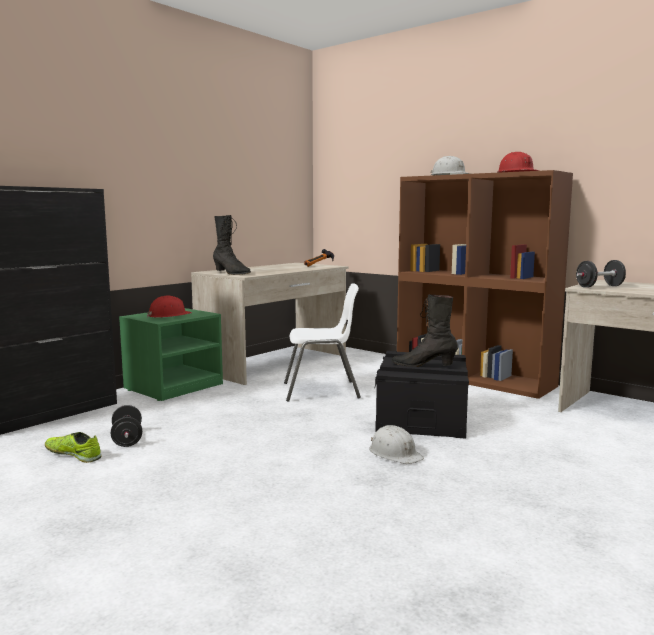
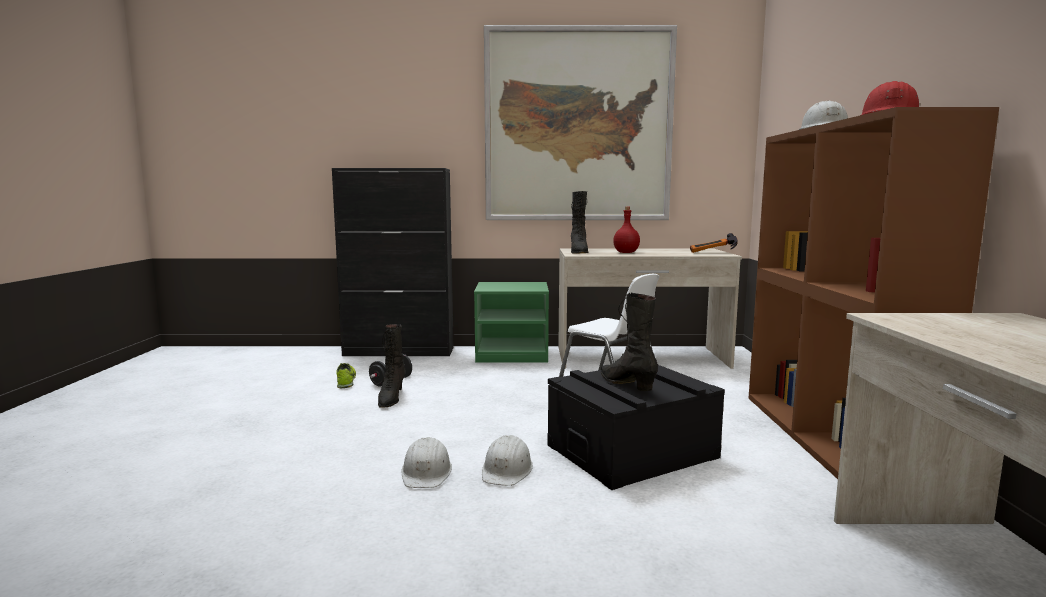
camera: 50 degrees right, 0 degrees up
red hard hat [147,296,192,318] -> none
black dumbbell [576,260,626,288] -> none
none -> black boot [378,324,405,408]
none -> white hard hat [401,437,452,488]
none -> picture [484,25,677,220]
none -> red bottle [613,207,640,253]

